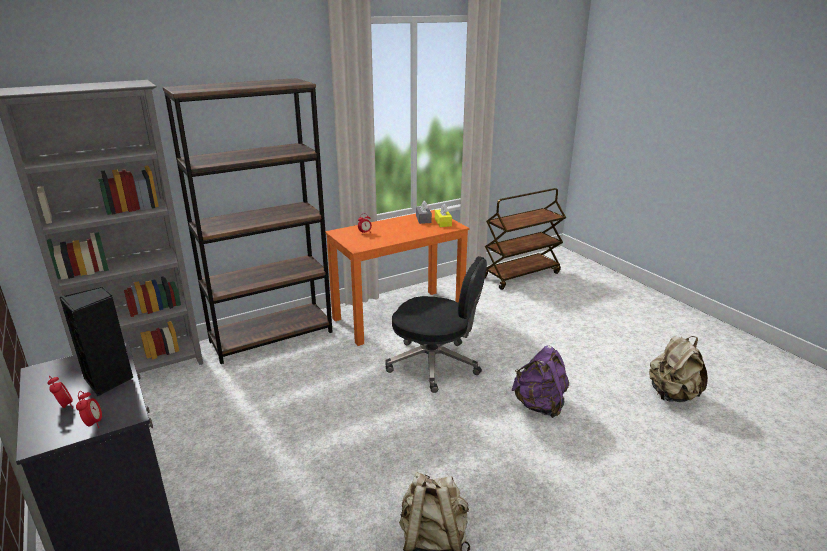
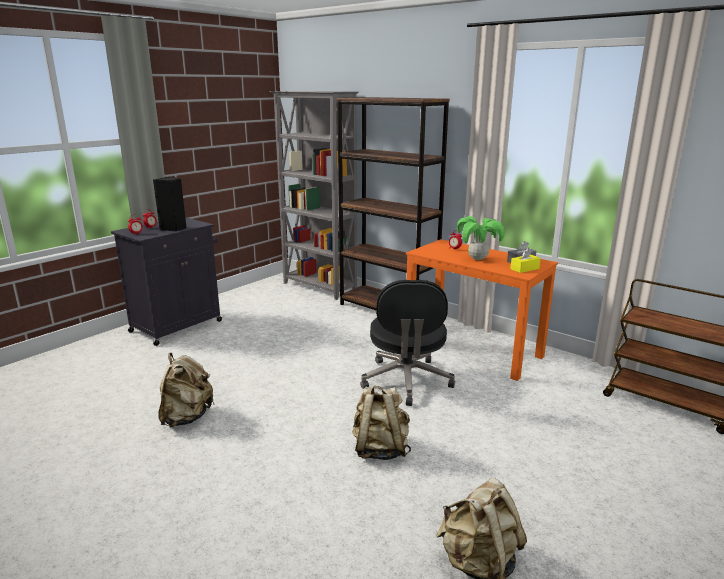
camera: 70 degrees right, 5 degrees down
purple backpack [512,345,569,418] -> beige backpack [352,385,411,460]
none -> potted plant [457,216,504,260]

